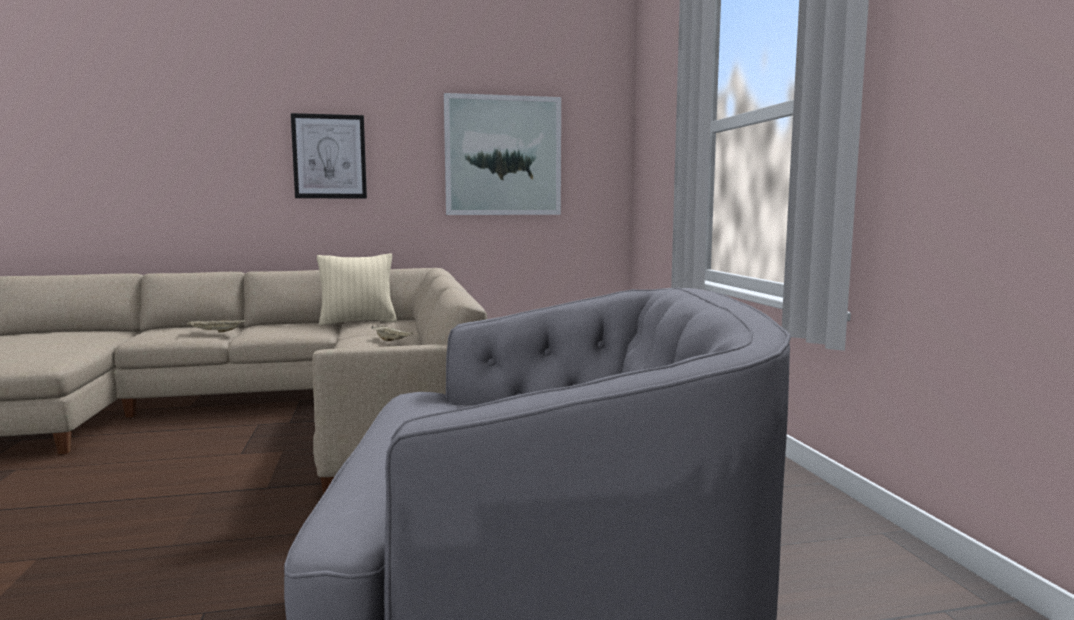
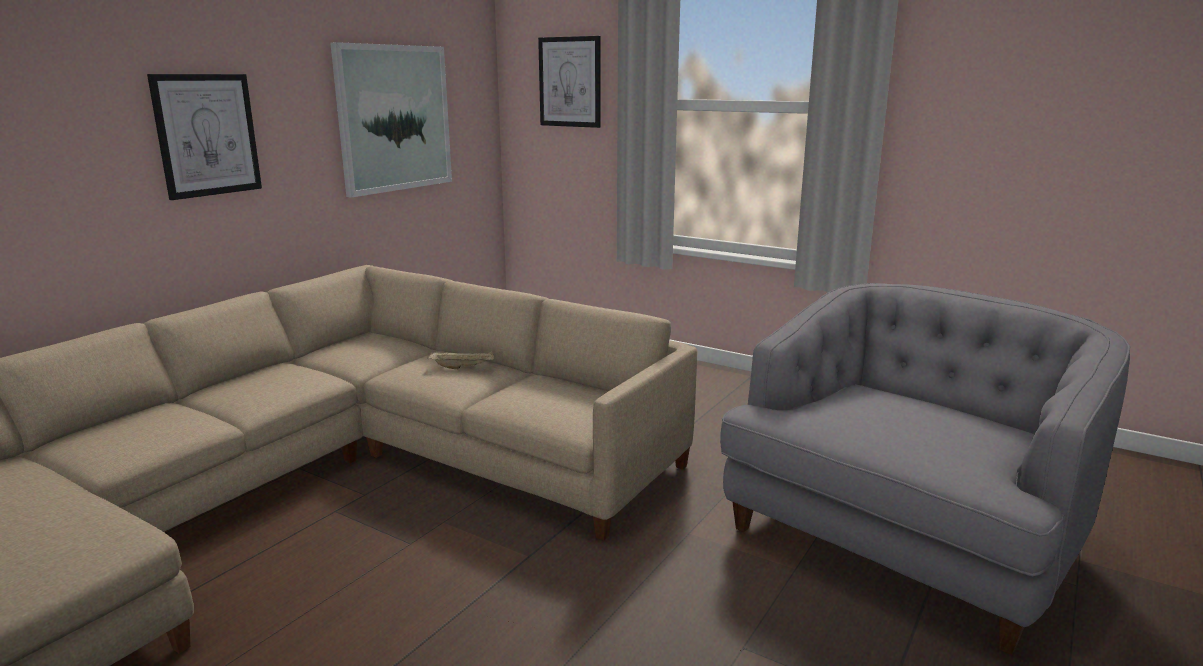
camera: 45 degrees left, 10 degrees up
beige tray [187,318,246,332] -> none
beige pillow [317,254,397,326] -> none
none -> picture [538,36,601,128]

